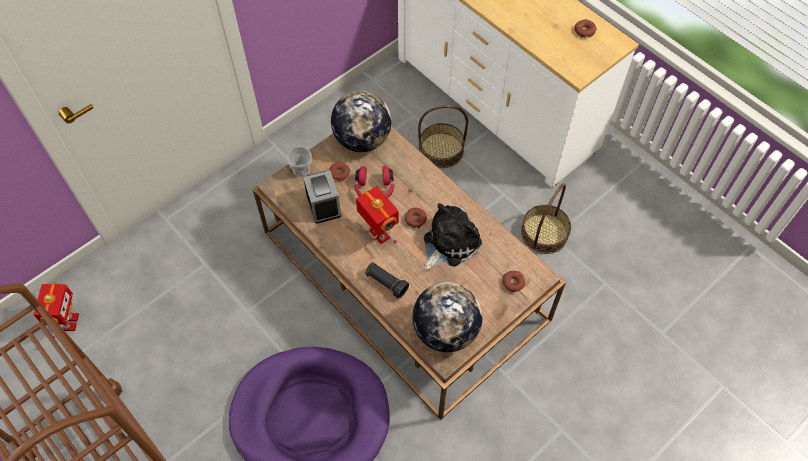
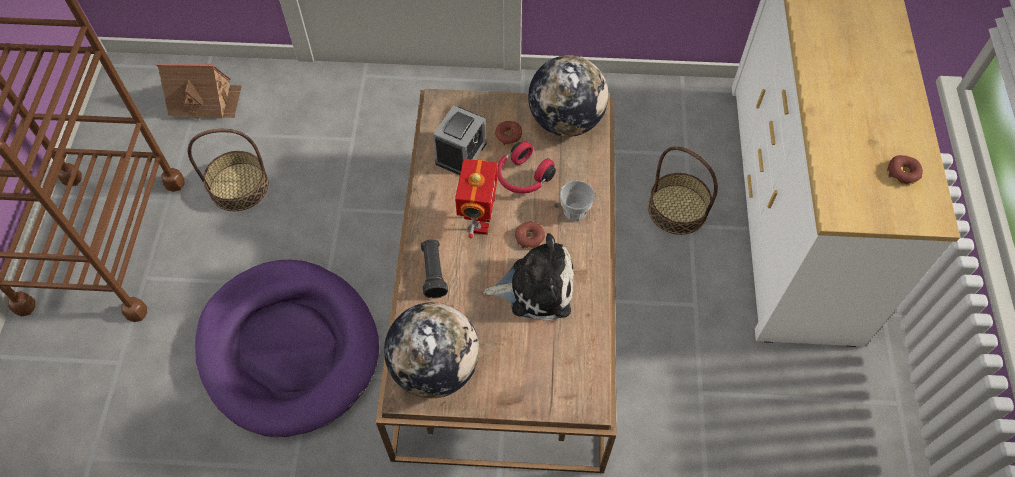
camera: 45 degrees right, 0 degrees up
toy robot [33,283,79,338] -> toy house [156,63,242,122]
cup [286,147,312,177] -> cup moved to [560,181,595,221]
donut [502,271,525,293] -> none
basket [521,183,571,254] -> basket moved to [188,129,269,211]

